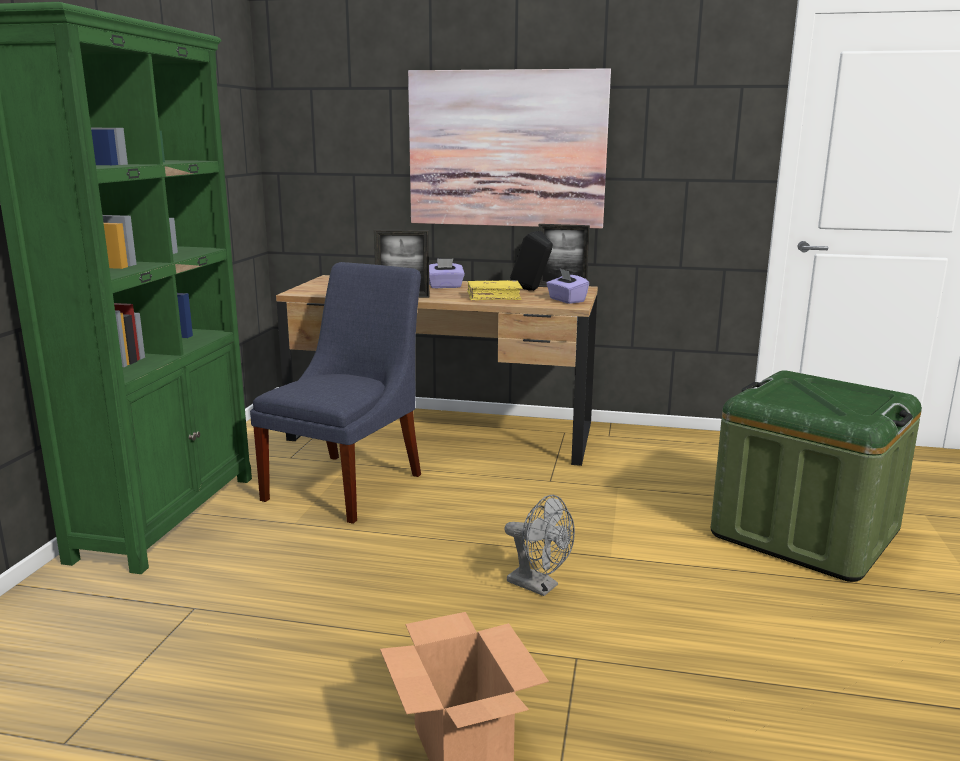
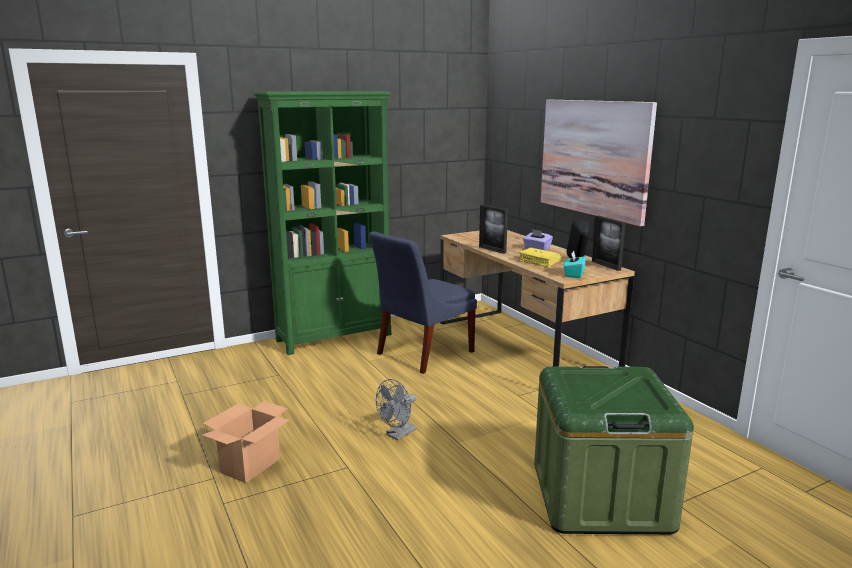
camera: 50 degrees right, 0 degrees up
blue chair [250,262,421,524] -> blue chair turned 150 degrees clockwise [369,231,477,374]
grey fan [504,495,575,596] -> grey fan turned 45 degrees clockwise [376,379,416,440]
purple tissue box [546,269,589,304] -> turquoise tissue box [564,251,586,278]

